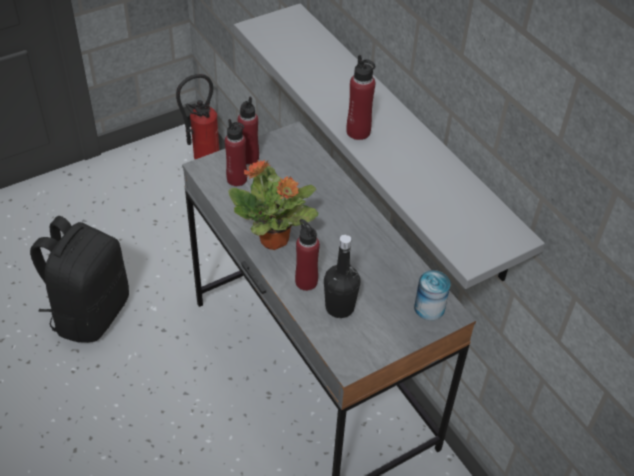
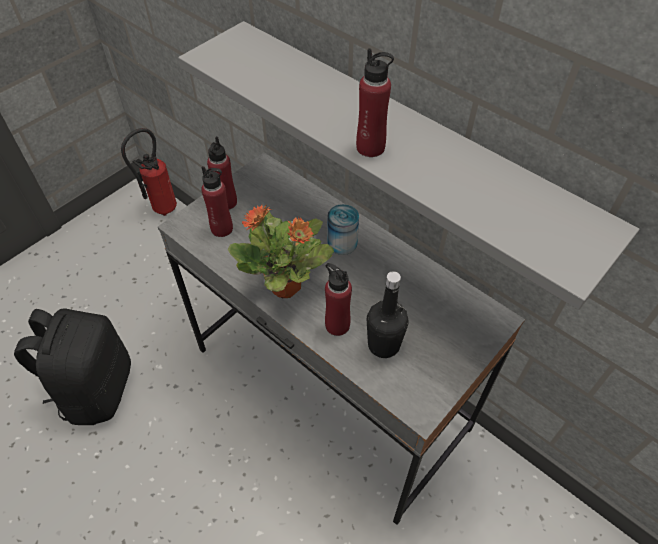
camera: 15 degrees left, 5 degrees up
can [414,270,451,321] -> can moved to [327,204,359,255]

